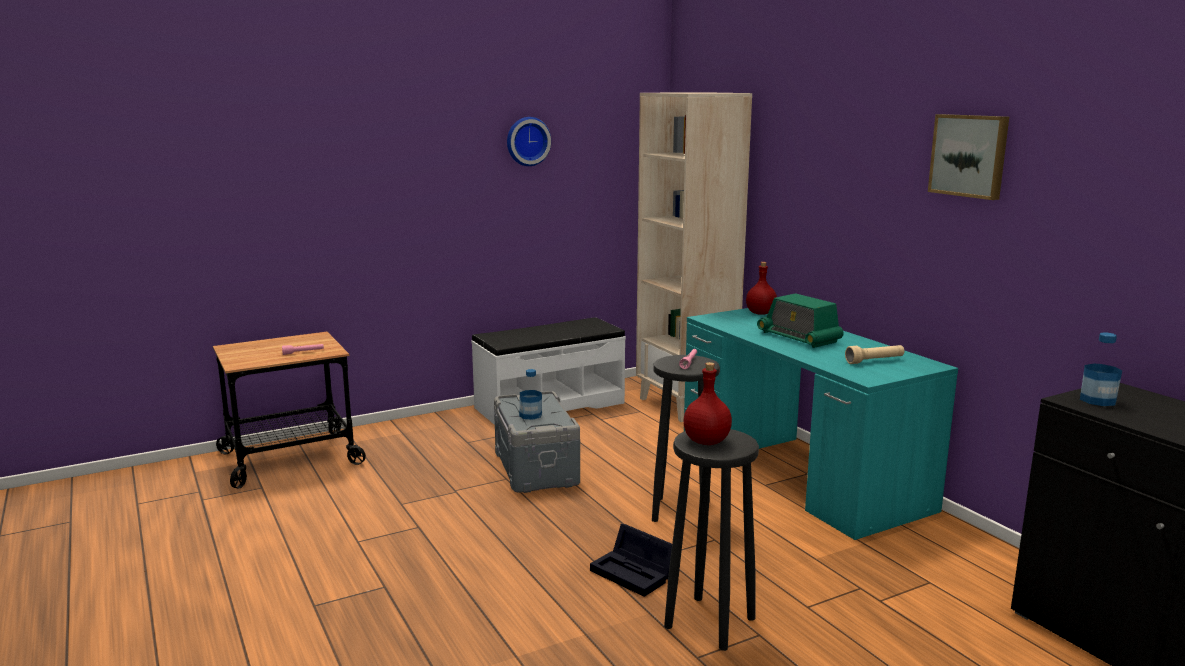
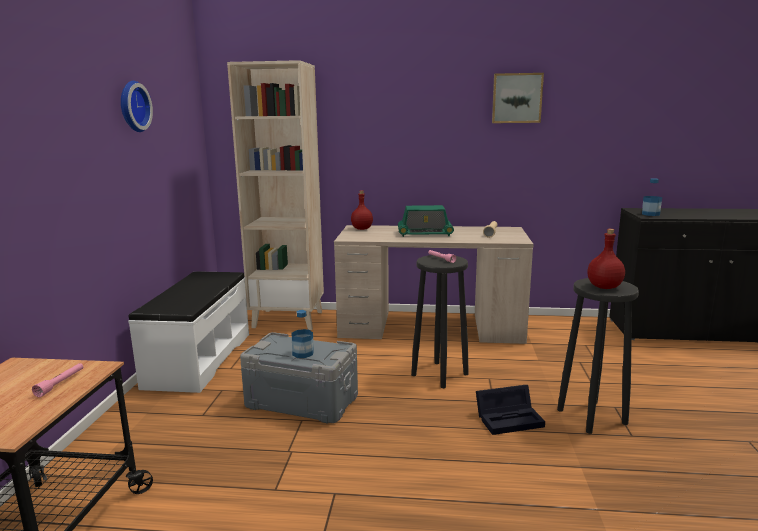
camera: 55 degrees left, 0 degrees up
turquoise desk [684,308,958,540] -> beige desk [334,225,533,344]

